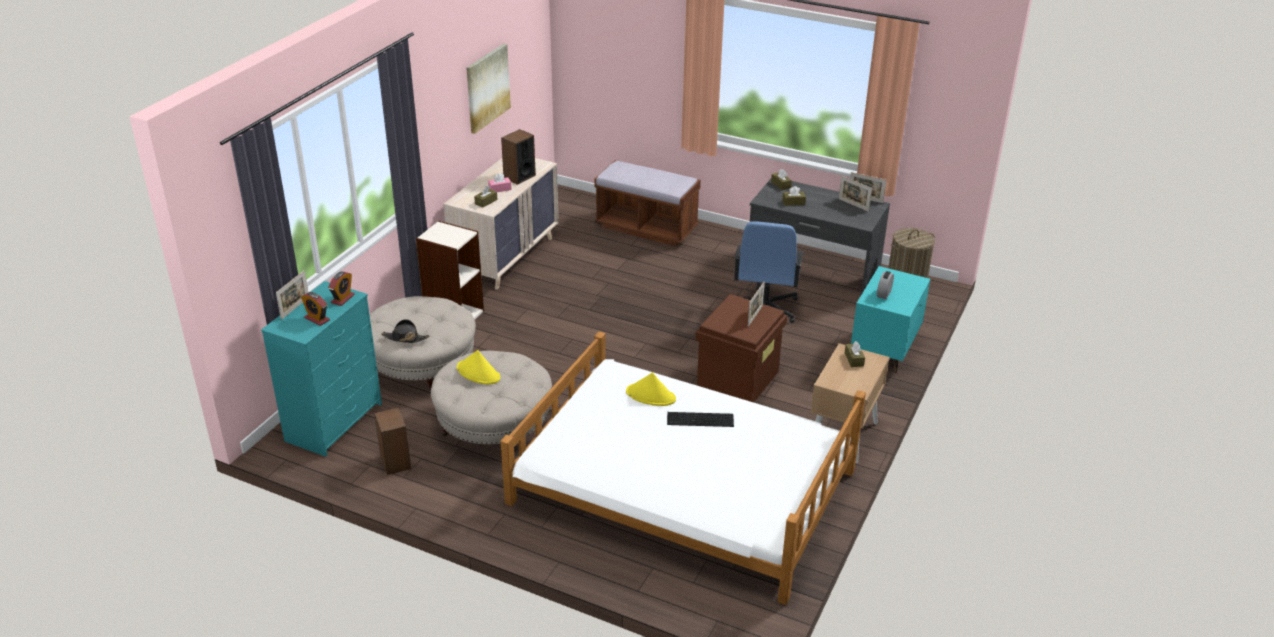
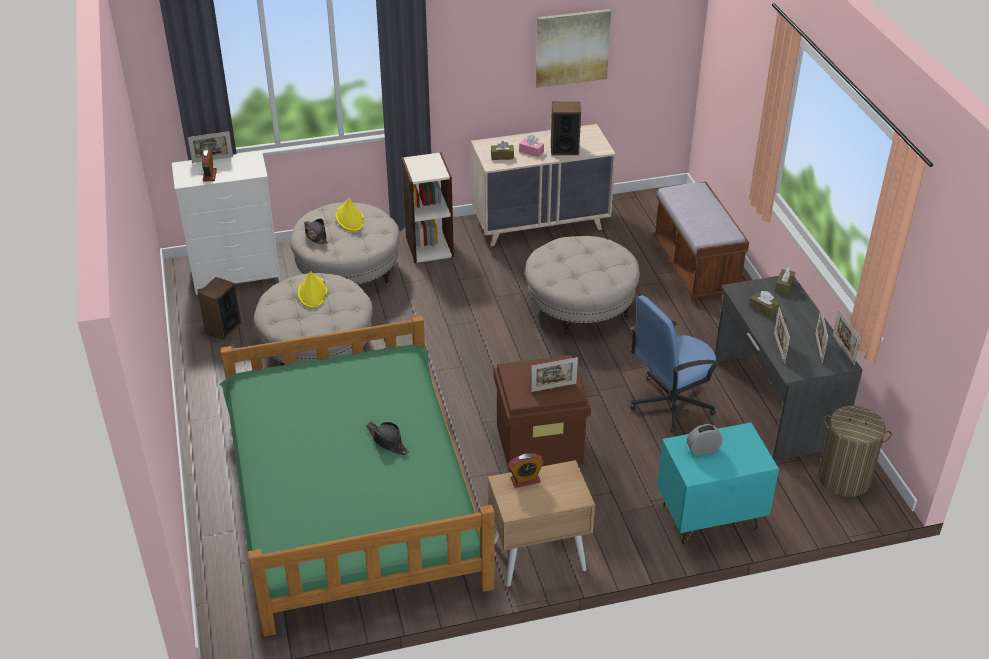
camera: 50 degrees right, 5 degrees up
turquoise dresser [261,281,382,457] -> white dresser [172,151,281,295]
alarm clock [328,271,355,306] -> alarm clock moved to [508,453,544,488]
white bed [501,331,866,605] -> green bed [219,316,494,637]
yellow hat [626,372,676,406] -> yellow hat moved to [335,198,364,232]
keyboard [667,412,734,427] -> black hat [366,422,409,455]
brown tissue box [845,341,865,367] -> none
none -> beige ottoman [525,236,640,336]
none -> picture frame [774,307,790,364]

